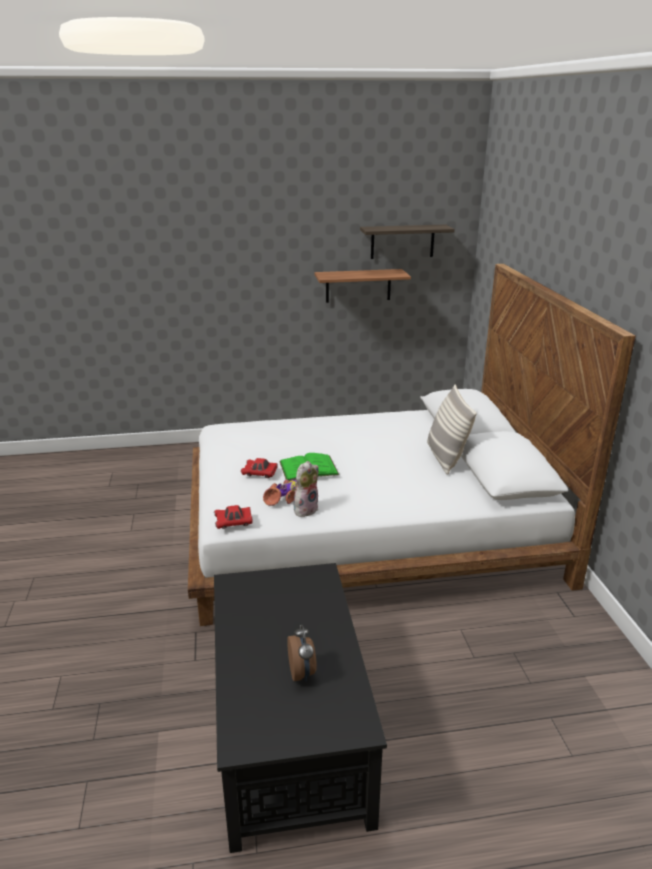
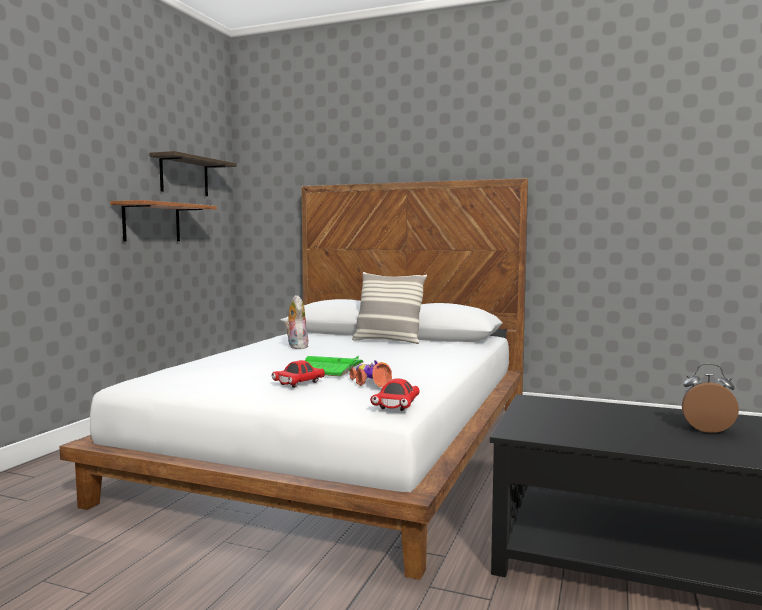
camera: 60 degrees left, 20 degrees down
plush toy [294,461,319,517] -> plush toy moved to [284,295,308,349]

